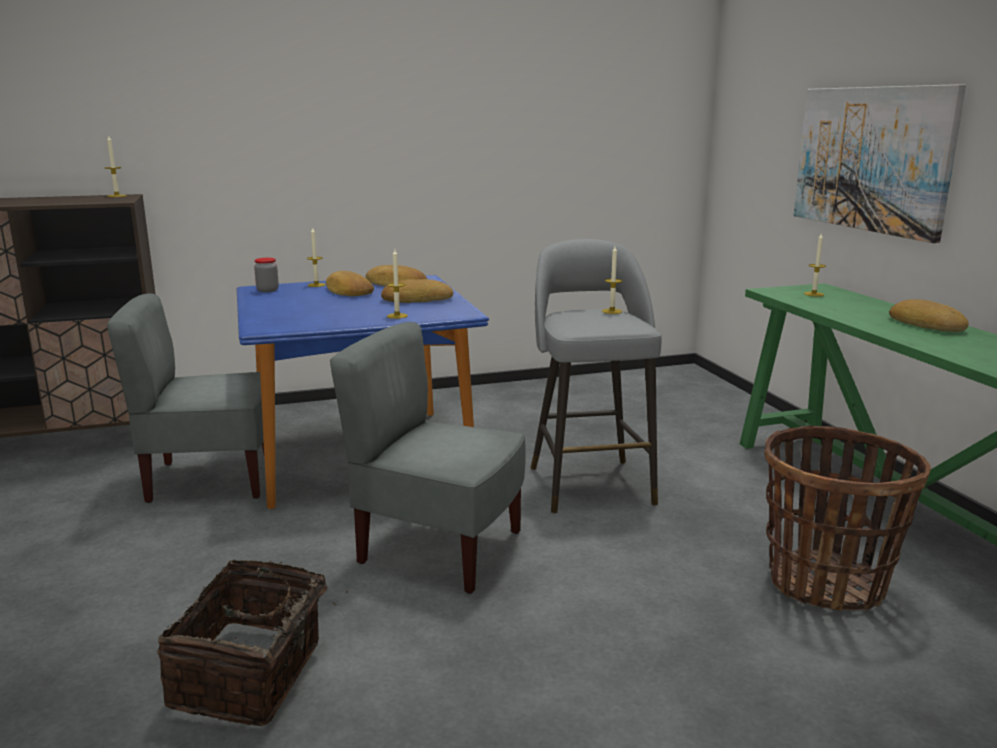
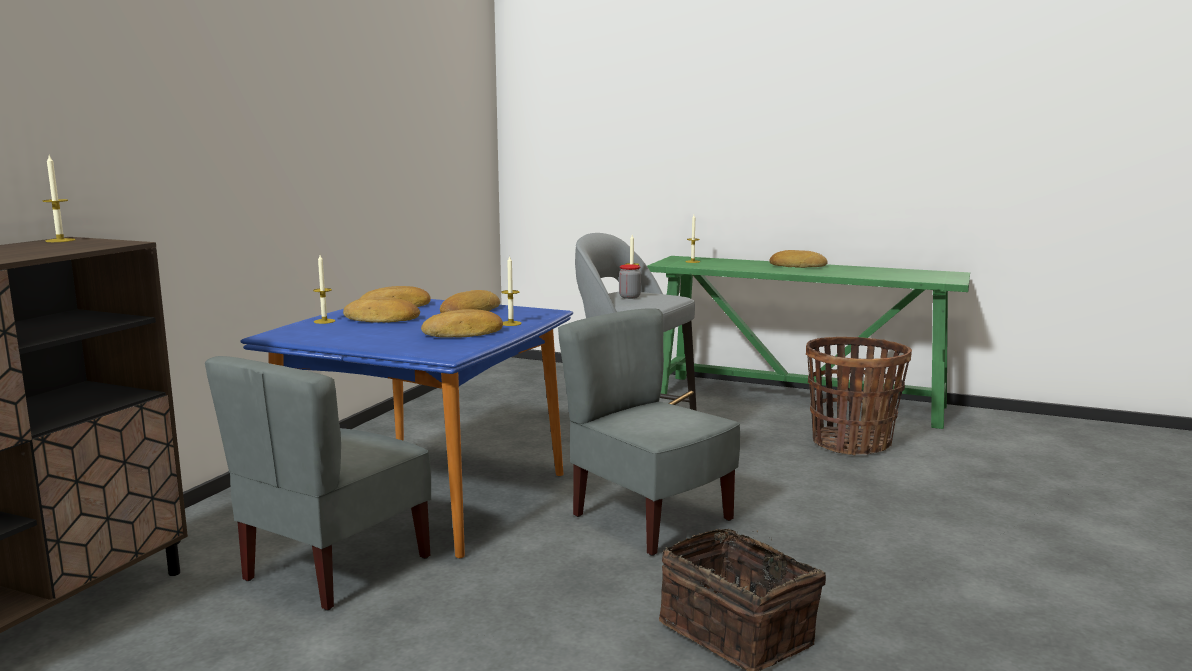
camera: 50 degrees left, 5 degrees down
jar [254,258,279,292] -> jar moved to [619,264,641,299]
grey chair [330,322,526,594] -> grey chair turned 75 degrees clockwise [558,308,740,556]
picture [793,84,966,243] -> none
none -> bread [421,309,503,338]

